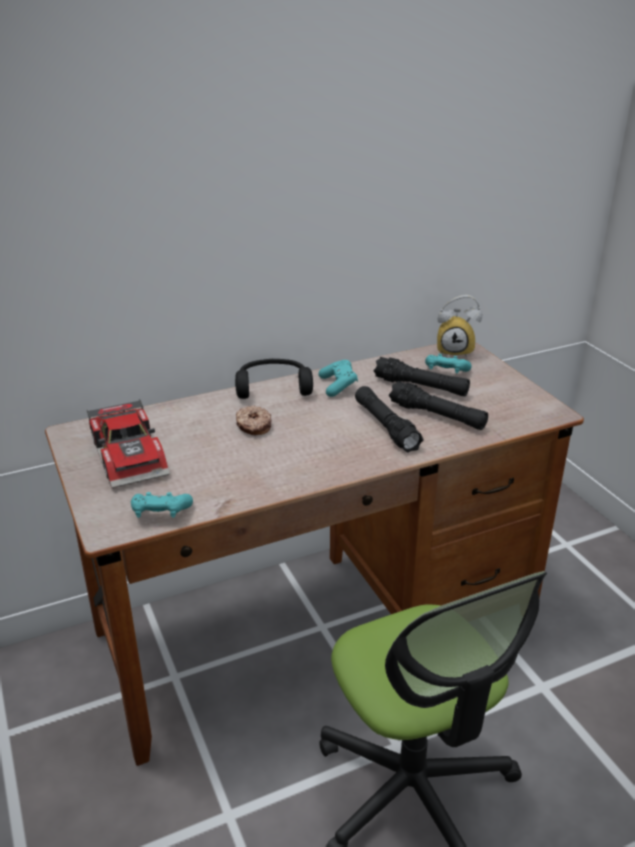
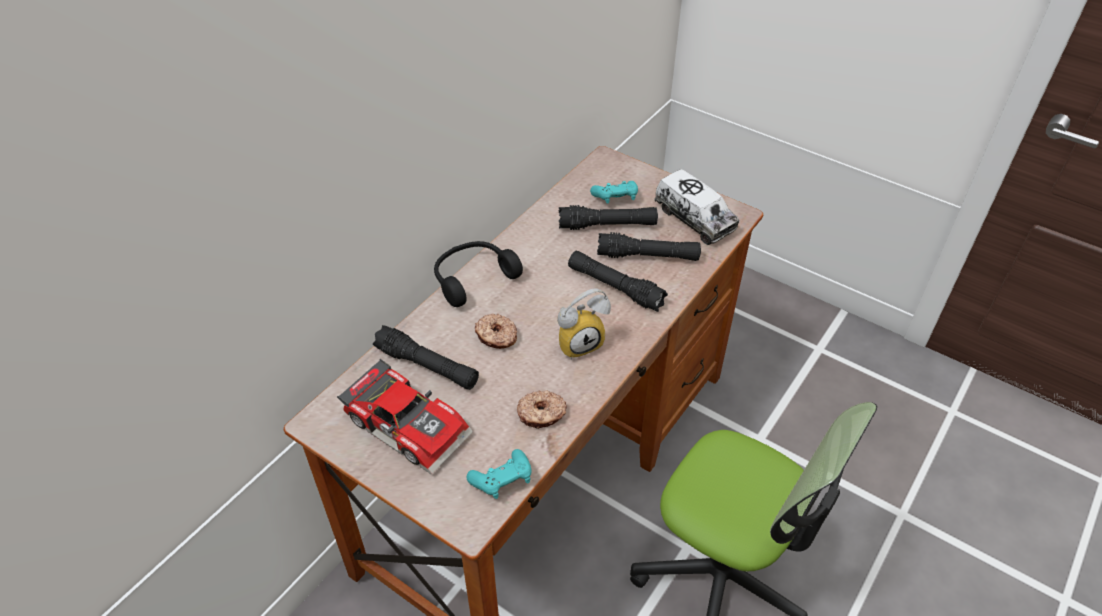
camera: 30 degrees left, 15 degrees up
turquoise game controller [319,360,358,397] -> none
alarm clock [437,295,482,358] -> alarm clock moved to [557,288,611,359]
none -> black flashlight [373,325,479,390]
none -> donut [517,390,567,429]
none -> toy truck [654,169,739,245]

